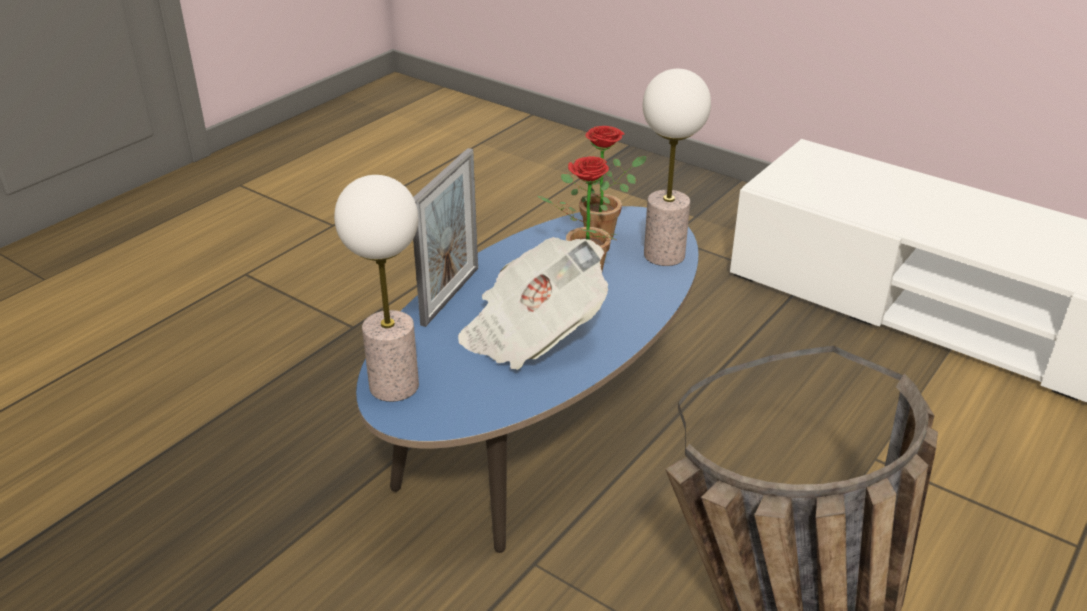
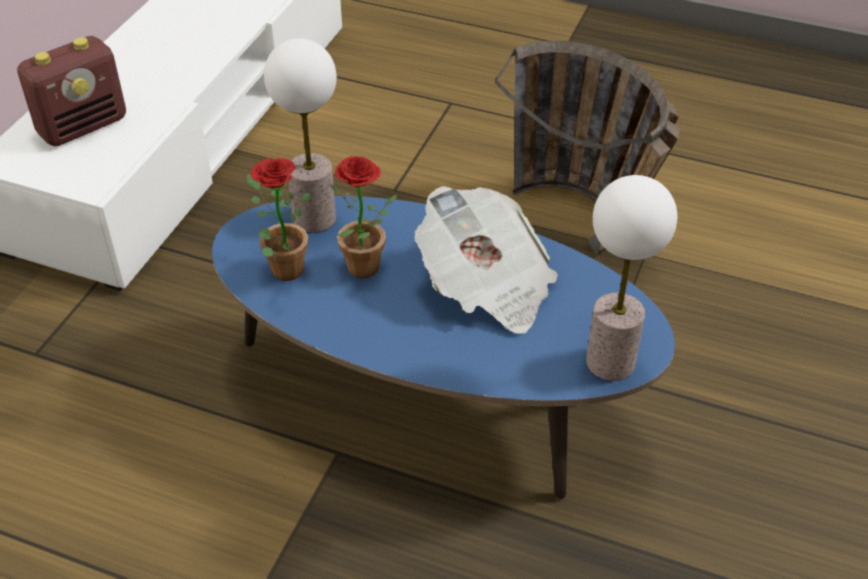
camera: 105 degrees left, 10 degrees up
picture frame [413,148,478,327] -> none
none -> radio [17,36,126,146]

